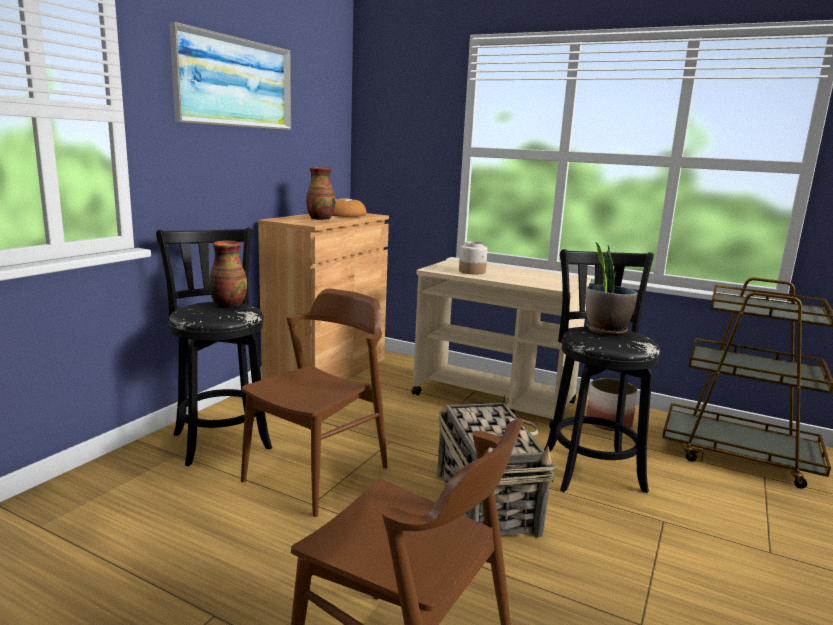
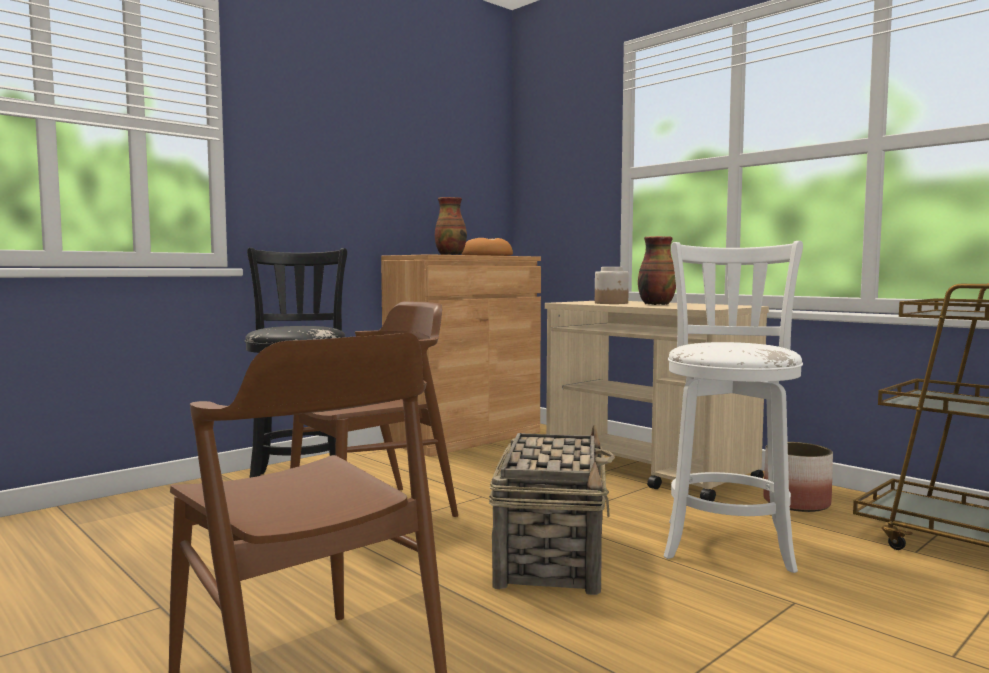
camera: 20 degrees right, 10 degrees down
picture [169,22,291,130] -> none
vase [209,241,247,308] -> vase moved to [638,236,676,305]
black stool [544,249,661,493] -> white stool [664,241,803,573]
potted plant [586,242,638,336] -> none

